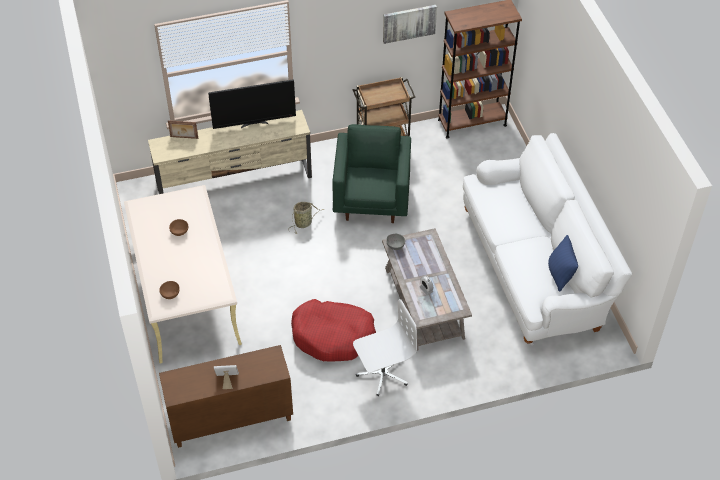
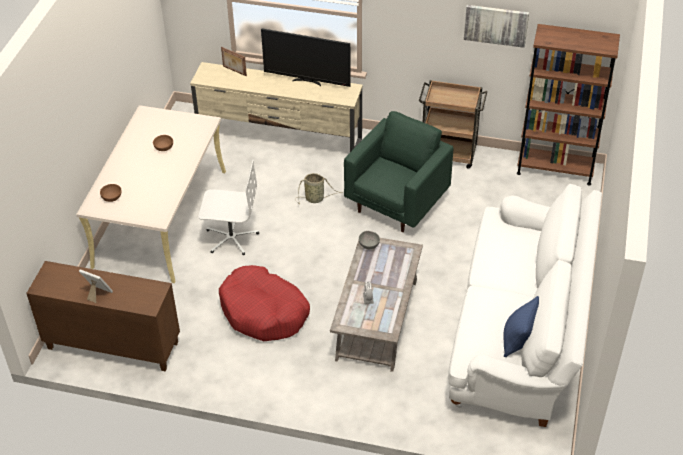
camera: 30 degrees right, 5 degrees down
white office chair [353,299,417,396] -> white office chair moved to [198,159,259,255]

